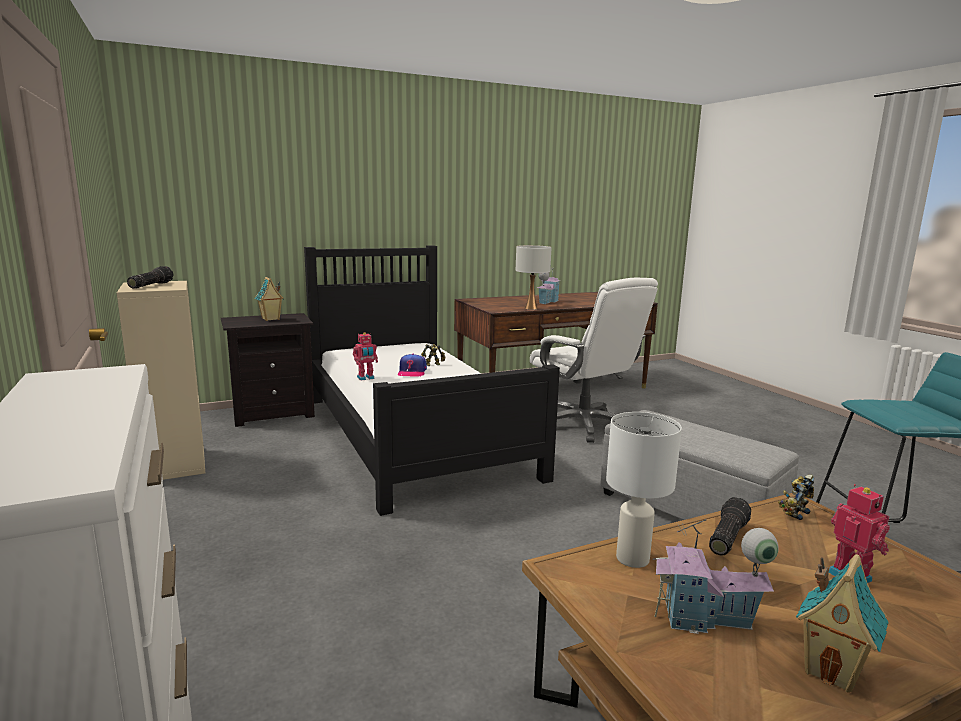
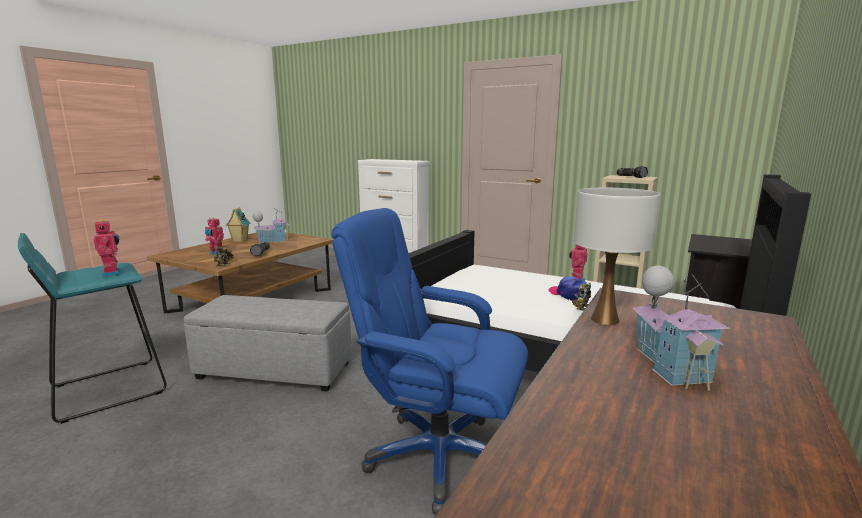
camera: 145 degrees right, 0 degrees up
toy house [255,277,284,321] -> none
white office chair [530,278,658,443] -> blue office chair [331,208,528,515]
white table lamp [606,412,682,568] -> none
none -> toy robot [94,219,120,277]

